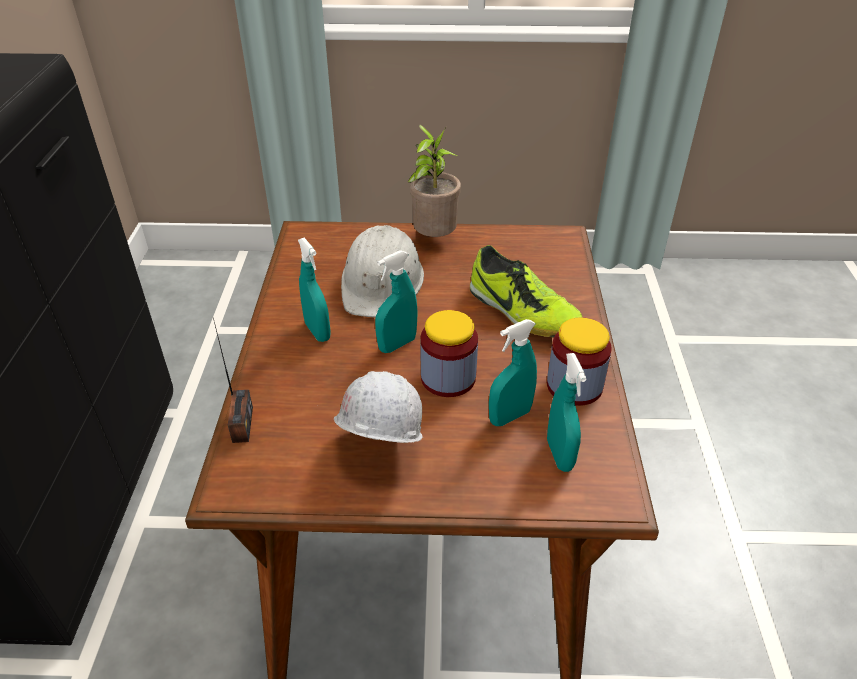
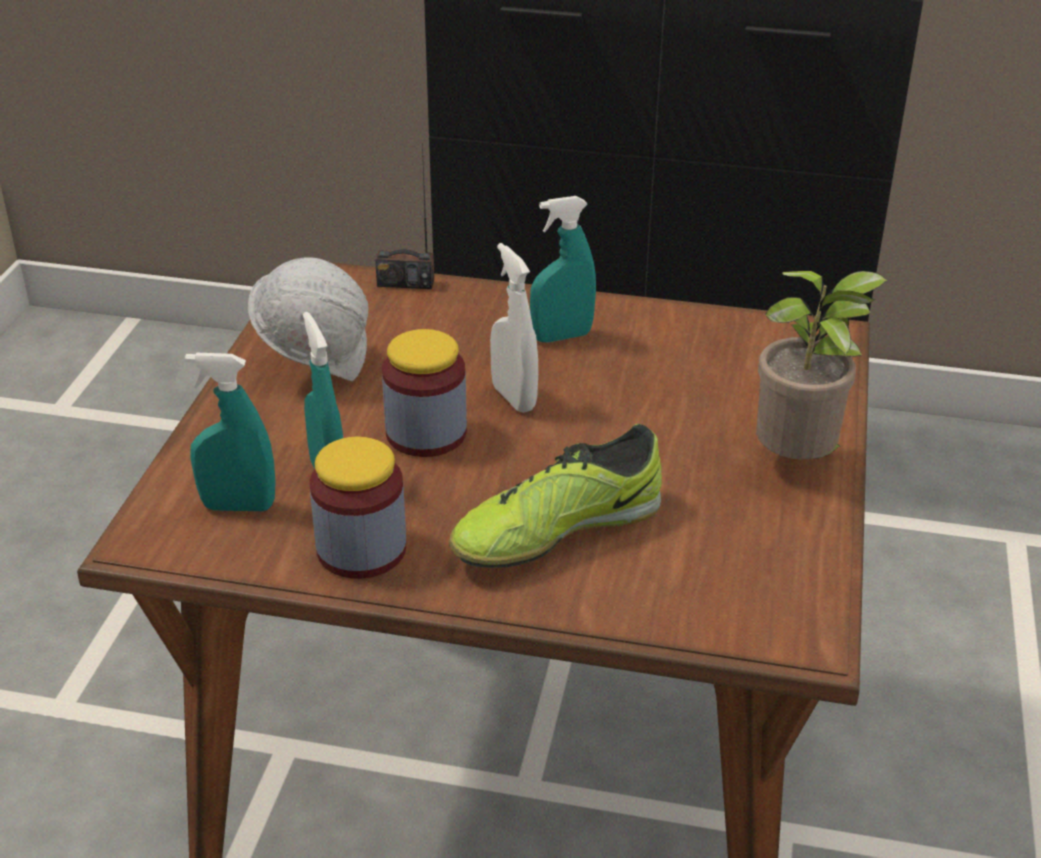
camera: 100 degrees right, 5 degrees down
white hard hat [341,225,424,318] -> none
turquoise spray bottle [375,250,418,353] -> white spray bottle [490,243,538,413]

